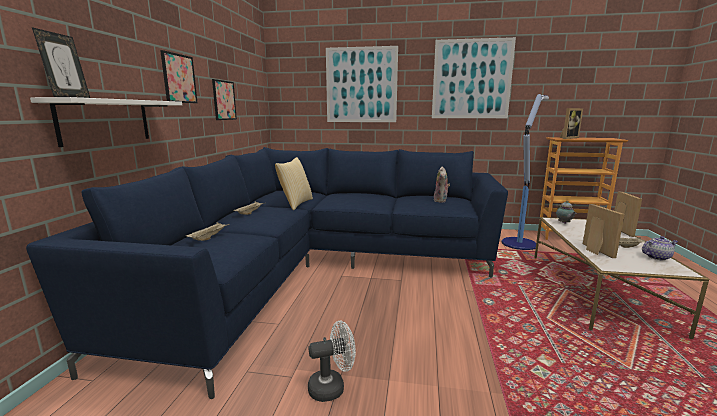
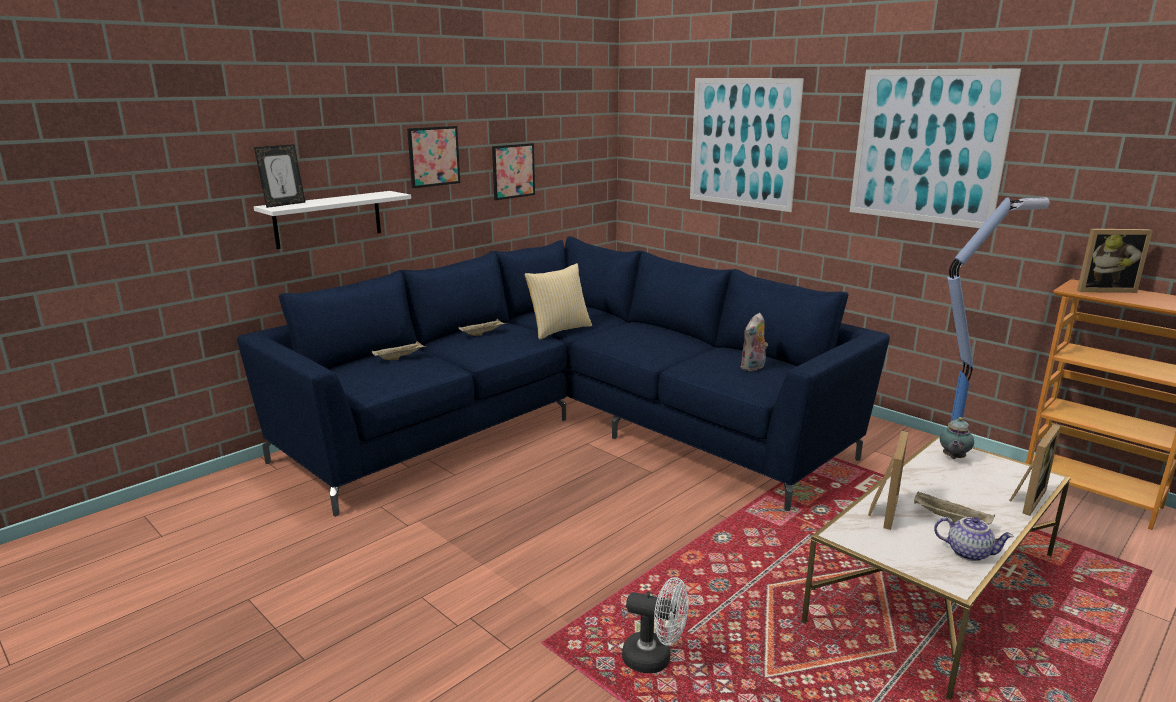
camera: 35 degrees right, 5 degrees up
white fan [308,321,356,402] -> white fan moved to [622,577,689,673]

